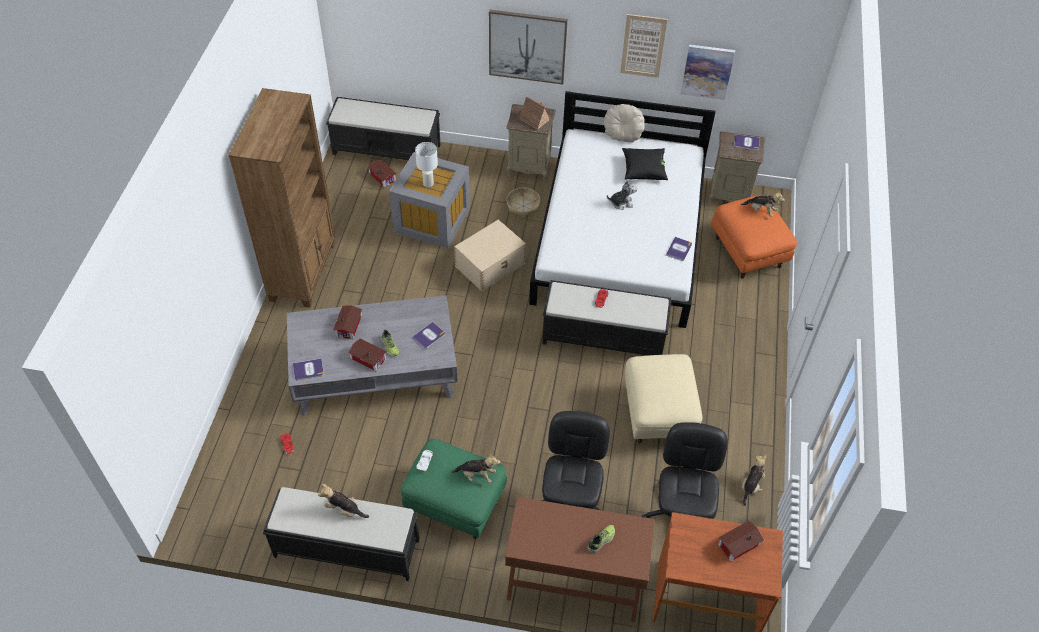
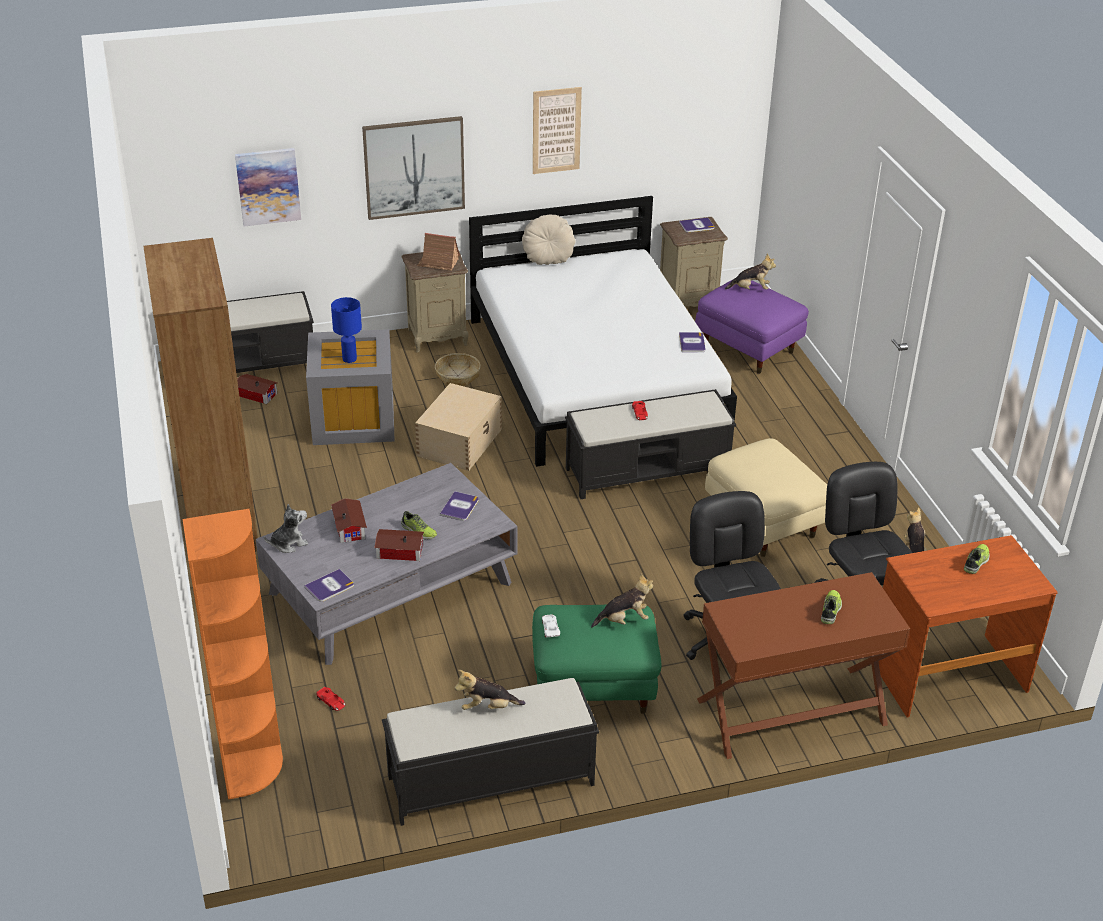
camera: 25 degrees left, 15 degrees down
white table lamp [415,142,438,187] -> blue table lamp [331,297,362,363]
plush toy [607,180,637,210] -> plush toy moved to [264,504,308,553]
black pillow [622,148,668,180] -> none
picture [681,44,735,100] -> picture moved to [235,148,301,226]
orange ottoman [711,195,797,279] -> purple ottoman [695,280,809,374]
toy house [718,521,764,561] -> shoe [964,544,989,574]
none -> orange bookcase [183,509,283,800]

